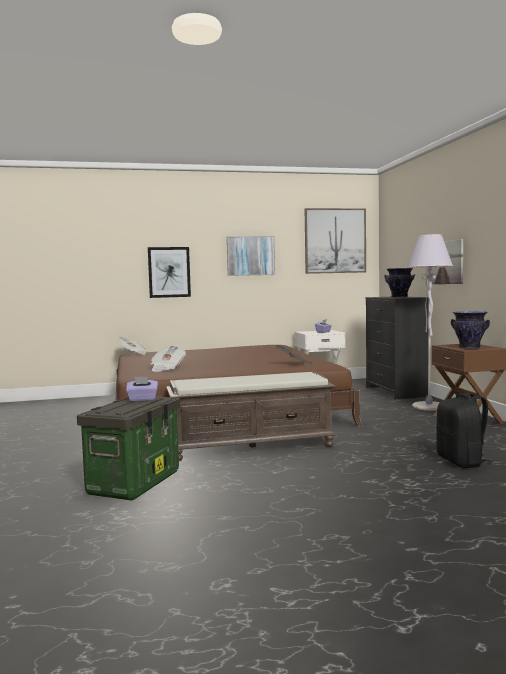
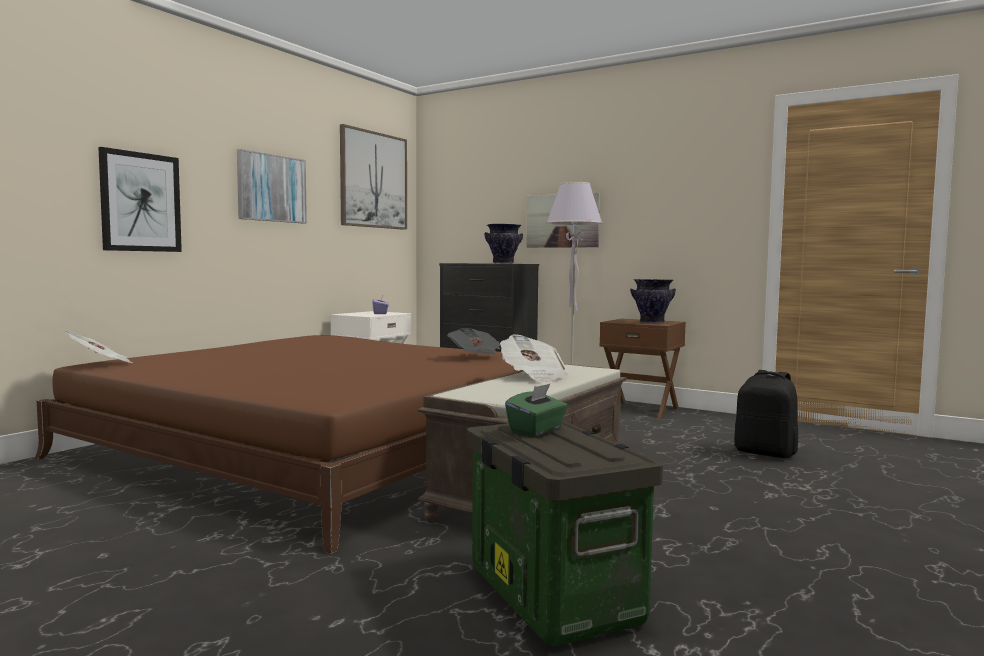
camera: 45 degrees left, 0 degrees up
purple tissue box [126,376,158,401] -> green tissue box [505,383,567,436]
newspaper [151,346,186,372] -> newspaper moved to [500,335,568,383]

